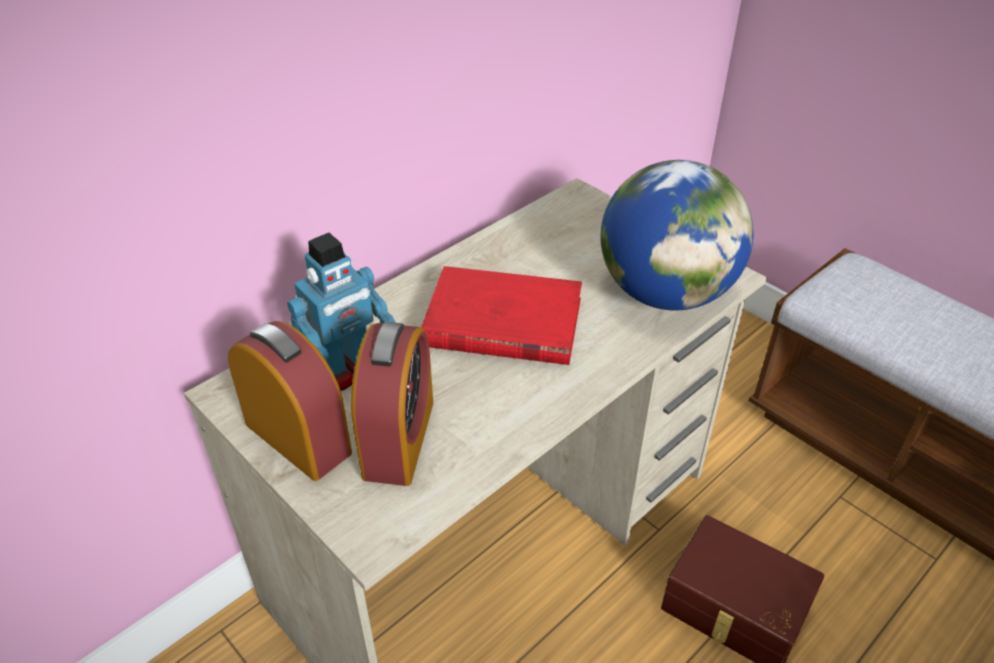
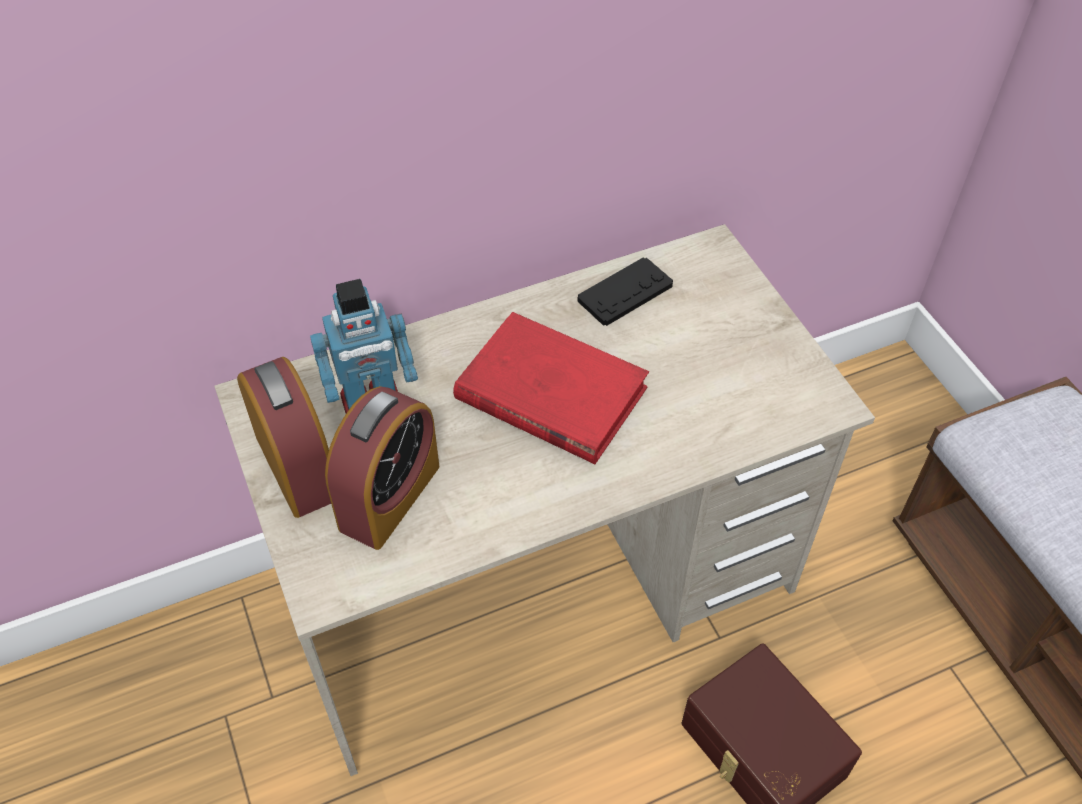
camera: 20 degrees right, 10 degrees up
globe [600,160,753,310] -> none
none -> black game controller [577,257,673,326]

